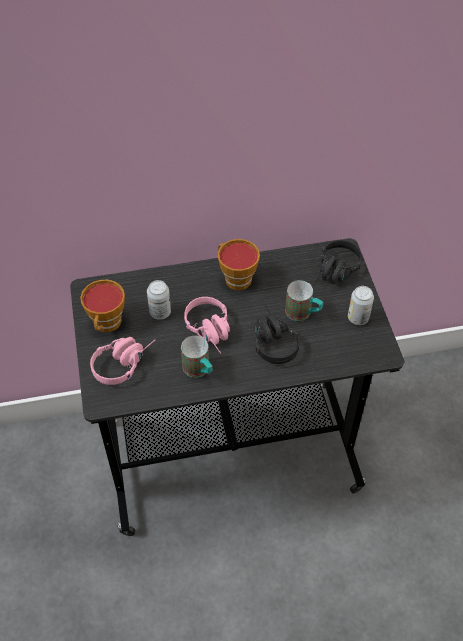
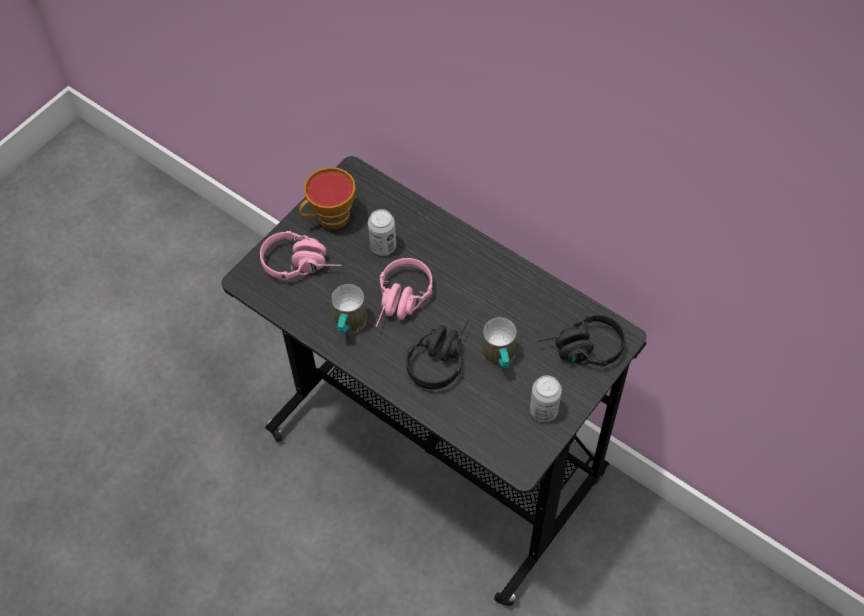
camera: 50 degrees right, 5 degrees up
cup [218,239,260,290] -> none

